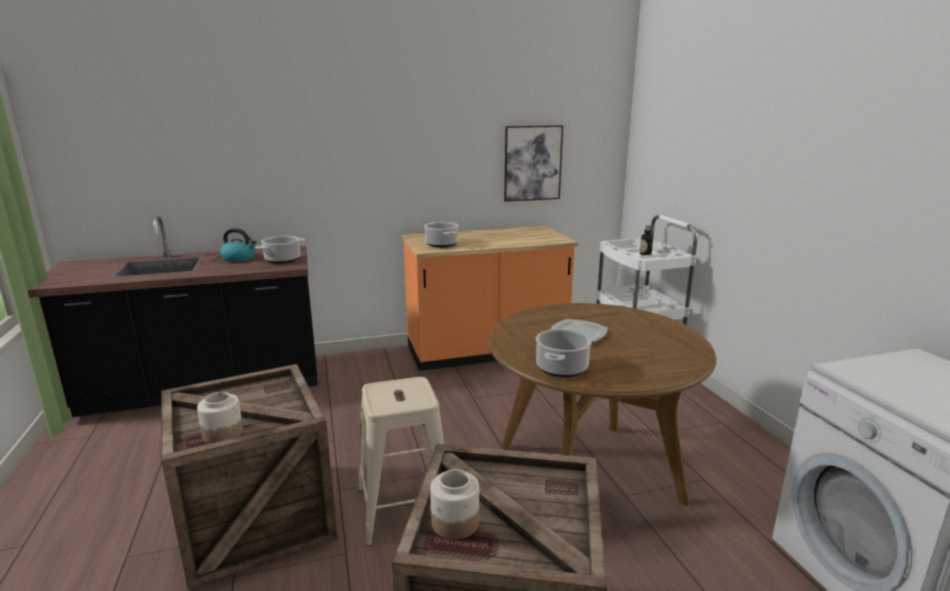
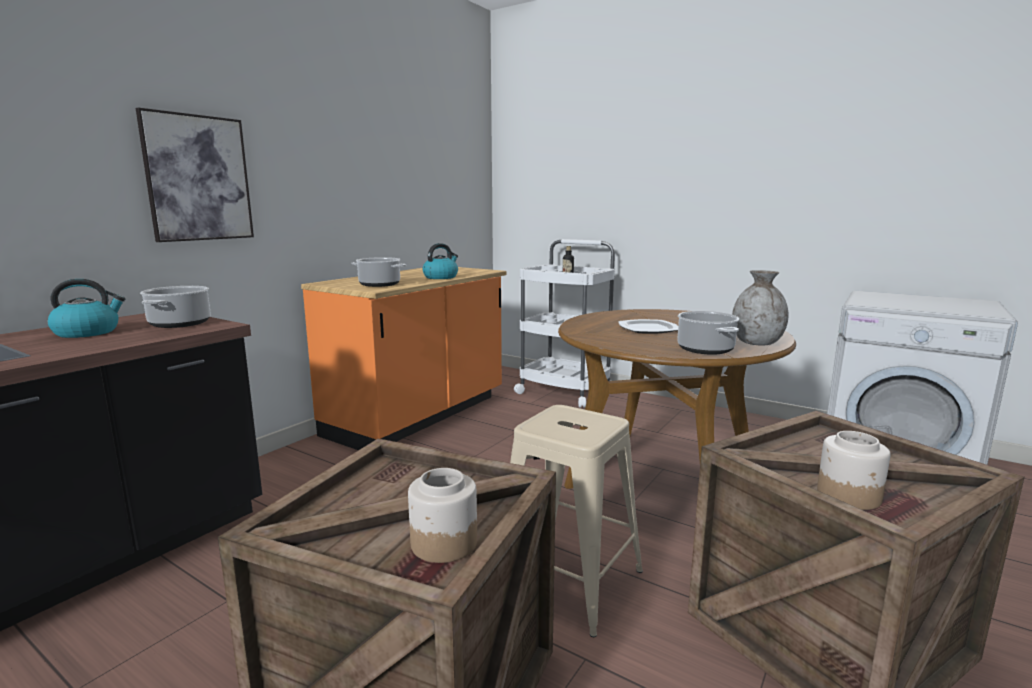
camera: 40 degrees left, 5 degrees down
picture [504,125,563,202] -> picture moved to [136,108,254,242]
none -> kettle [423,243,458,279]
none -> grey vase [732,270,789,345]

